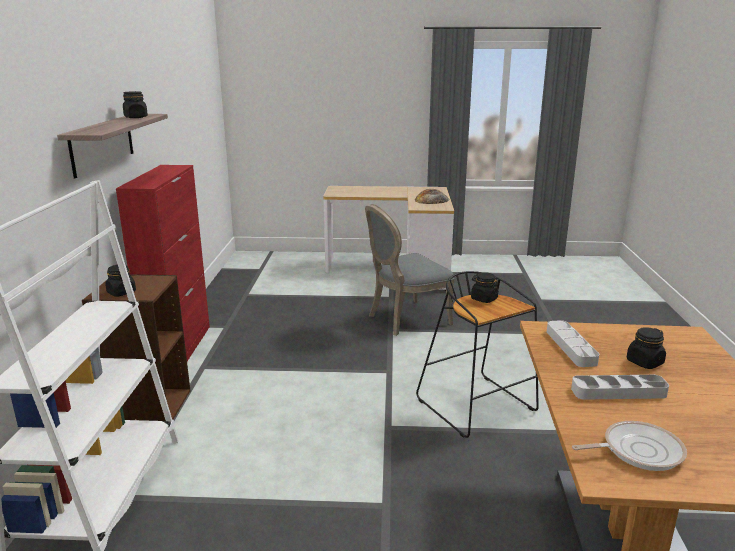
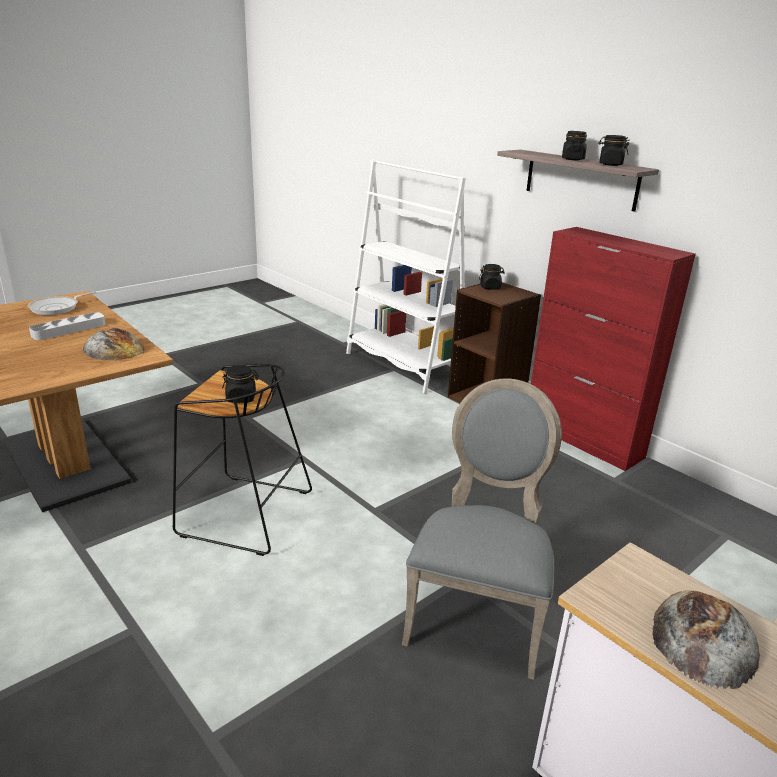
camera: 135 degrees right, 5 degrees up
grey tray [547,320,599,367] -> bread [83,328,145,361]
black jar [627,327,666,369] -> black jar moved to [562,131,587,160]

